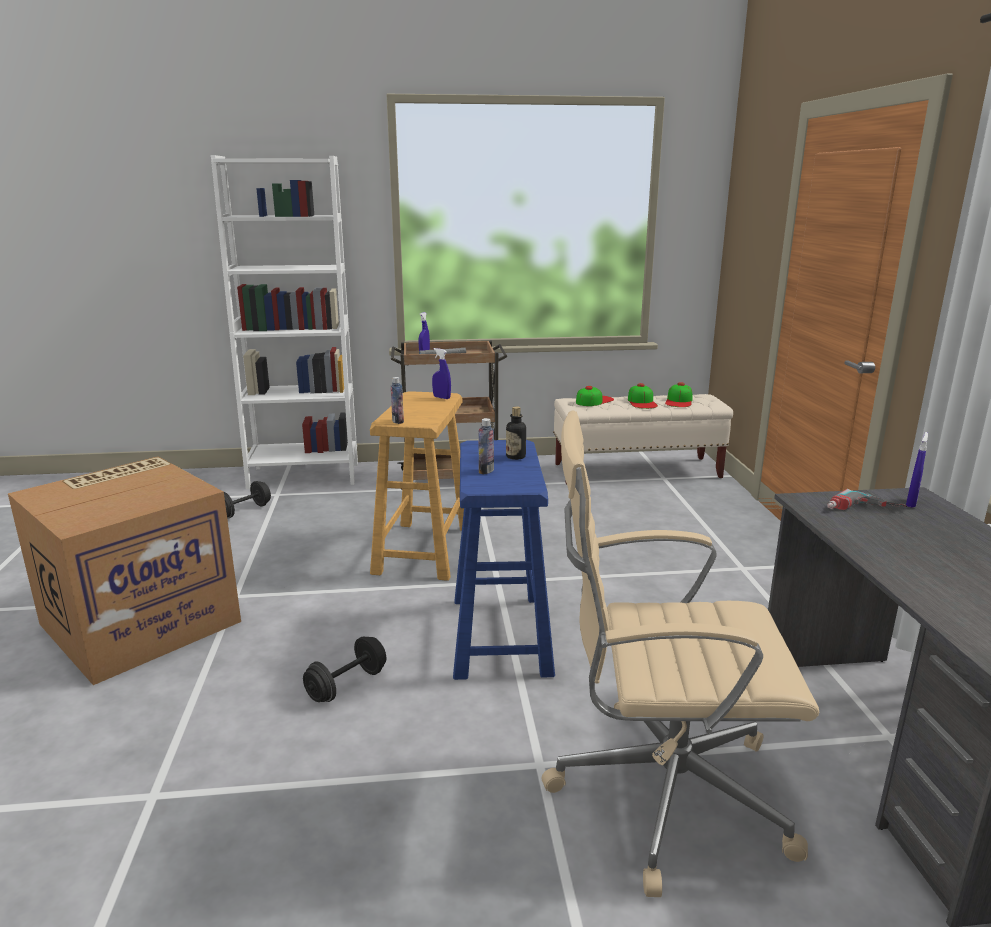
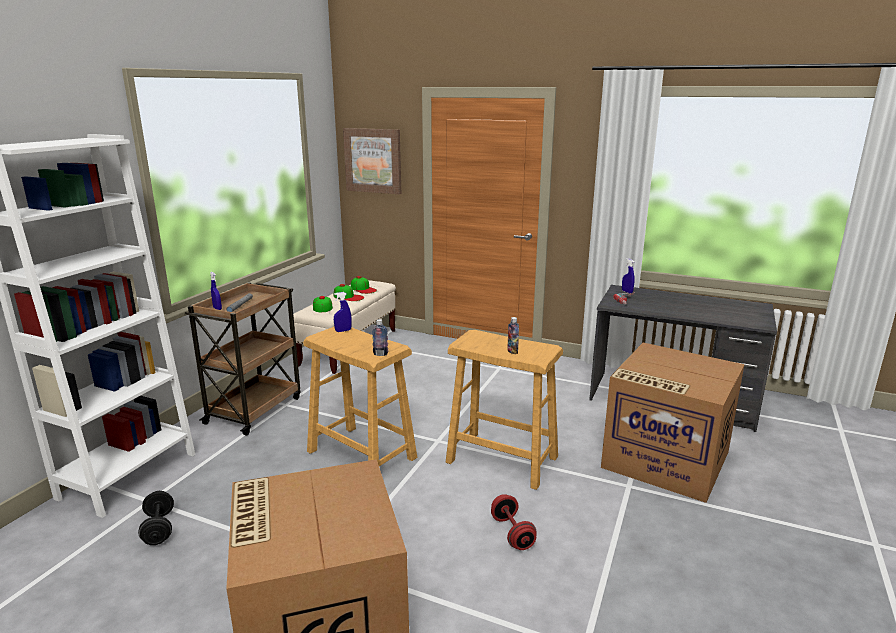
camera: 60 degrees left, 0 degrees up
black dumbbell [303,637,386,702] -> red dumbbell [491,494,536,550]
blue stool [453,440,555,680] -> beige stool [446,330,563,490]
bottle [506,406,526,460] -> none
beige office chair [541,411,819,897] -> cardboard box [601,343,745,503]
none -> picture [343,128,401,194]

